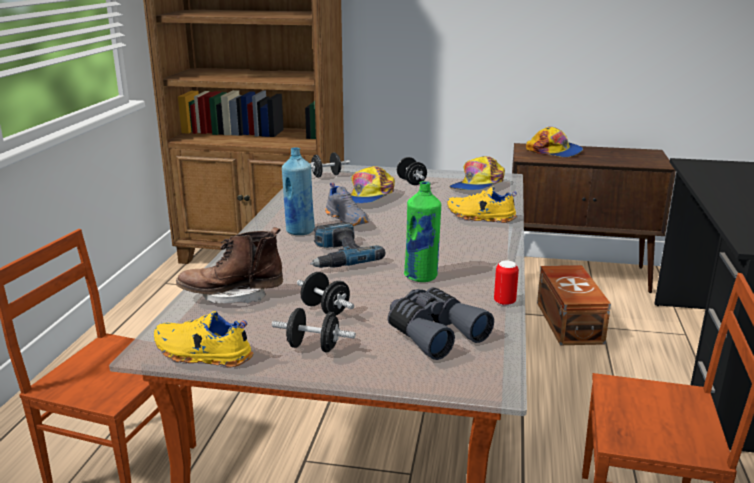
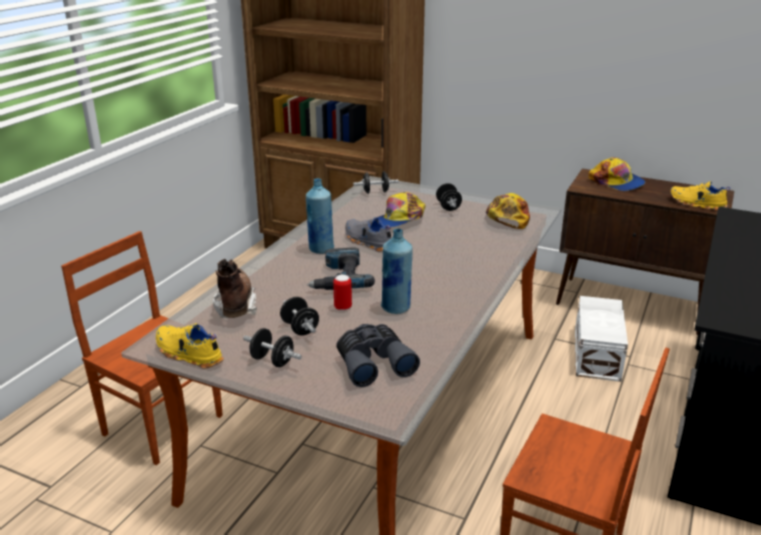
camera: 15 degrees right, 5 degrees up
brown boot [176,227,283,304] -> brown boot turned 75 degrees clockwise [213,259,257,318]
grey shoe [325,183,369,226] -> grey shoe turned 150 degrees clockwise [345,217,391,252]
green bottle [404,181,441,282] -> blue bottle [381,228,413,314]
yellow shoe [447,187,517,223] -> yellow shoe moved to [670,181,730,211]
cap [449,156,505,190] -> cap turned 135 degrees clockwise [486,193,530,229]
can [494,261,519,306] -> can moved to [333,275,352,311]
brown storage box [537,265,611,345] -> white storage box [575,296,628,382]

